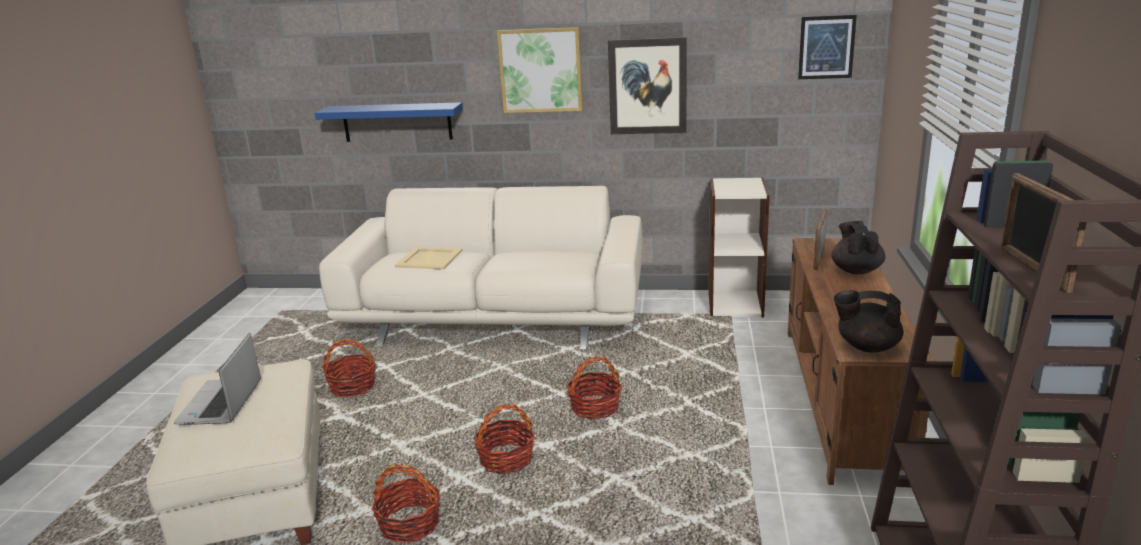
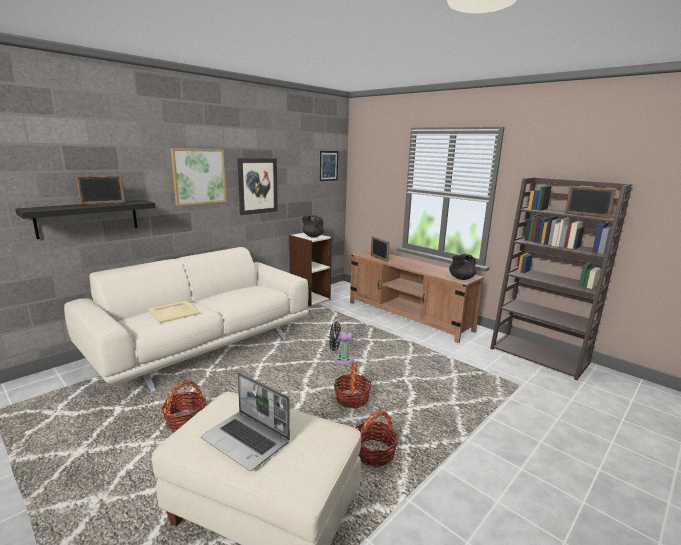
camera: 55 degrees left, 5 degrees down
blue shelf [315,102,463,142] -> black shelf [15,200,156,239]
basket [567,356,622,420] -> black fan [329,322,354,364]
black teapot [831,221,885,274] -> black teapot moved to [302,215,324,237]
none -> picture frame [75,175,126,205]

